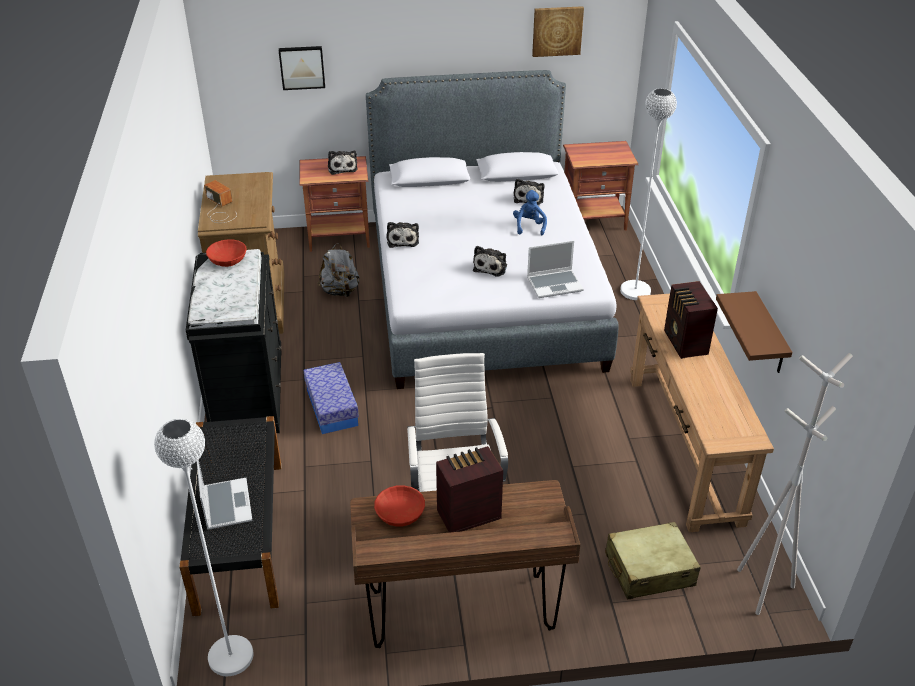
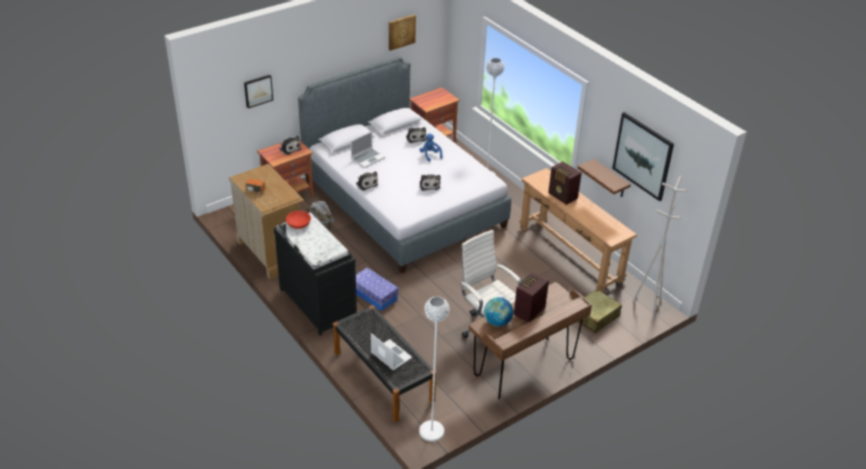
camera: 30 degrees left, 0 degrees up
red bowl [374,485,425,527] -> globe [484,297,513,327]
laptop [527,241,584,298] -> laptop moved to [351,131,385,168]
none -> picture [612,112,674,201]

